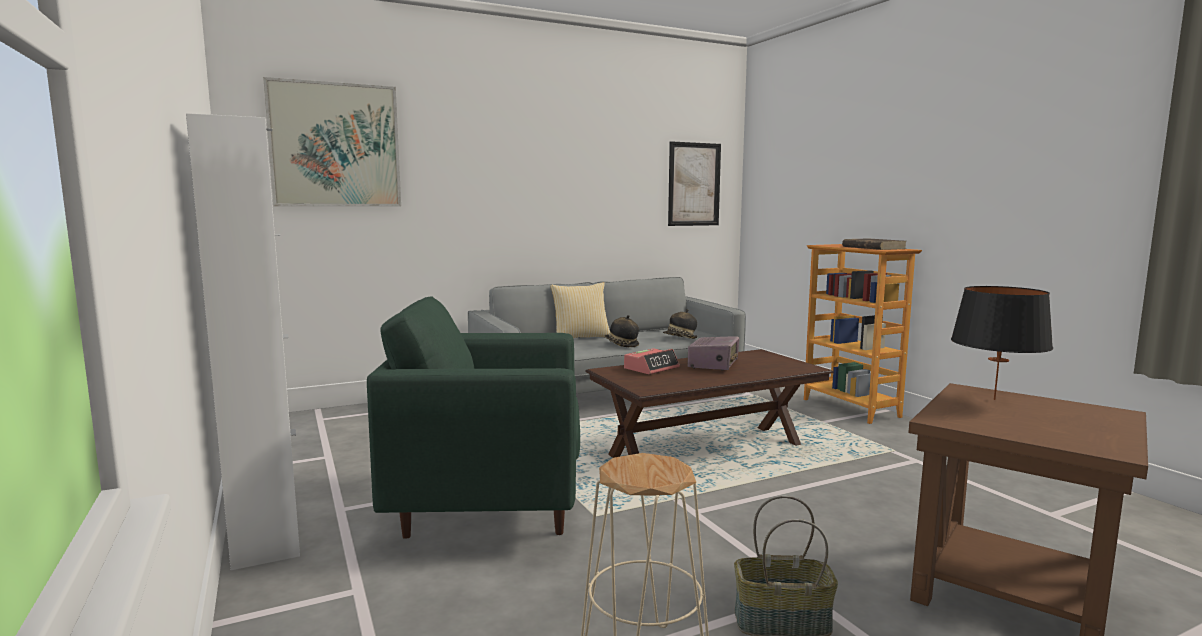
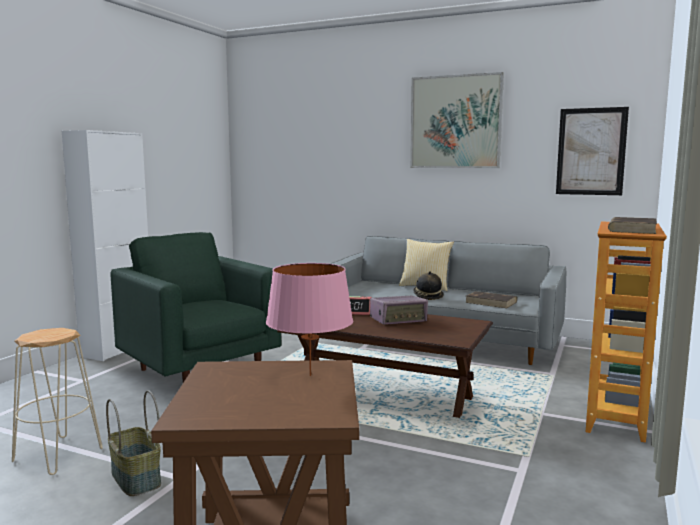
camera: 50 degrees right, 0 degrees up
picture [263,77,401,207] -> picture moved to [410,72,504,168]
hat [663,309,697,339] -> brown book [465,291,517,308]
black table lamp [951,286,1053,400] -> pink table lamp [266,263,353,376]

